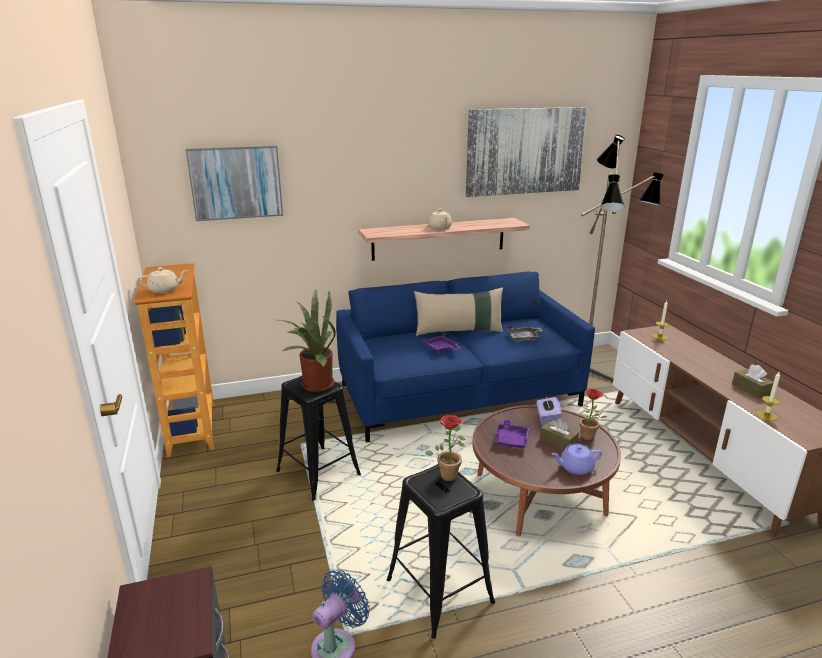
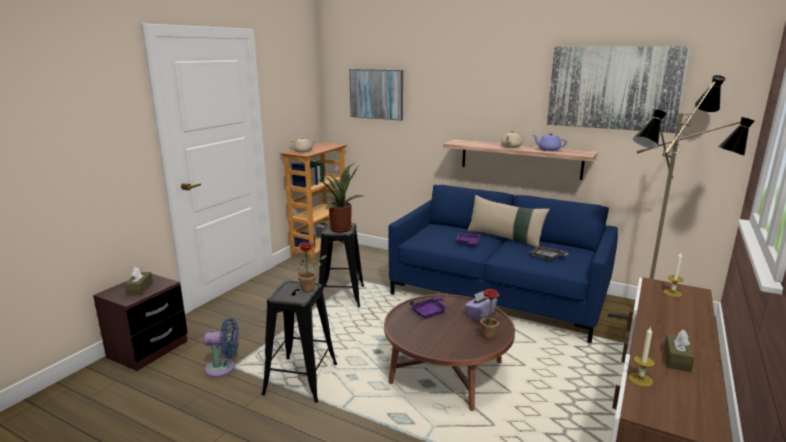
camera: 45 degrees right, 5 degrees down
brown tissue box [540,418,579,450] -> brown tissue box moved to [124,267,153,295]
purple teapot [552,444,602,475] -> purple teapot moved to [533,133,567,151]

